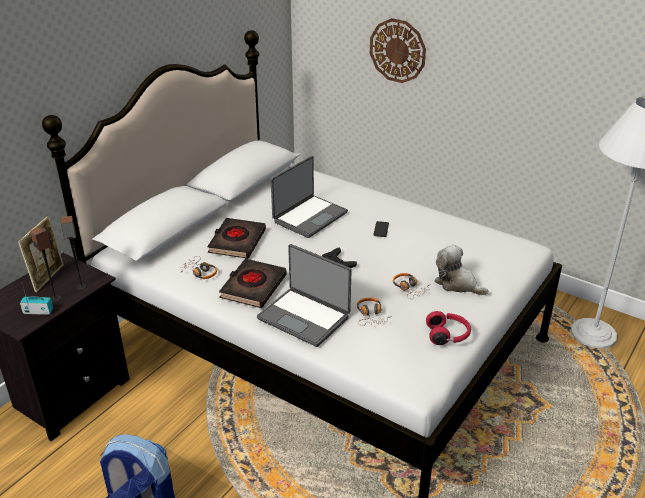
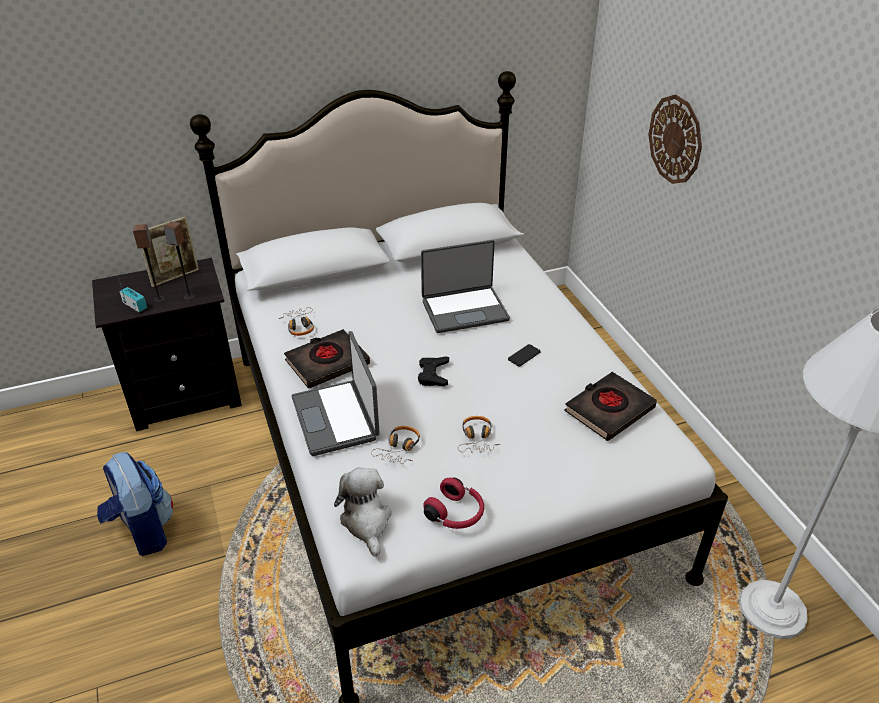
camera: 35 degrees right, 5 degrees up
black book [207,218,266,259] -> black book moved to [564,372,657,441]
plush toy [435,245,488,295] -> plush toy moved to [334,467,392,557]

